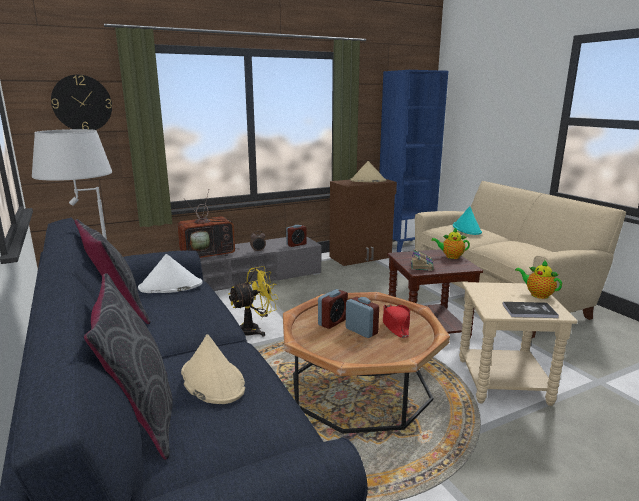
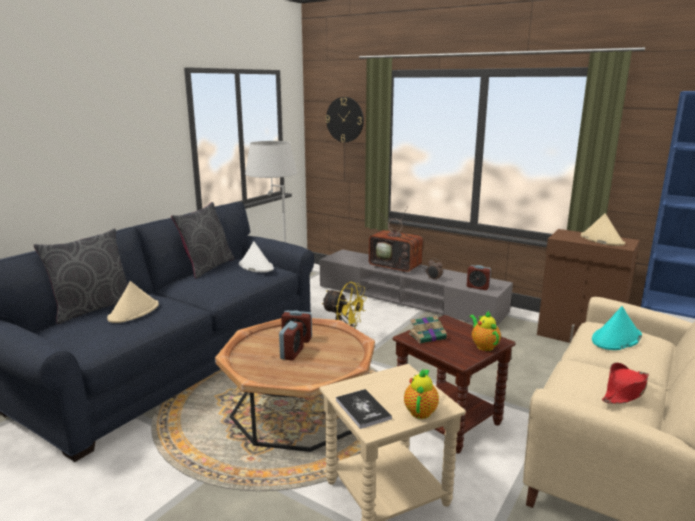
camera: 60 degrees right, 0 degrees up
red hat [383,305,410,338] -> red hat moved to [602,363,649,404]

